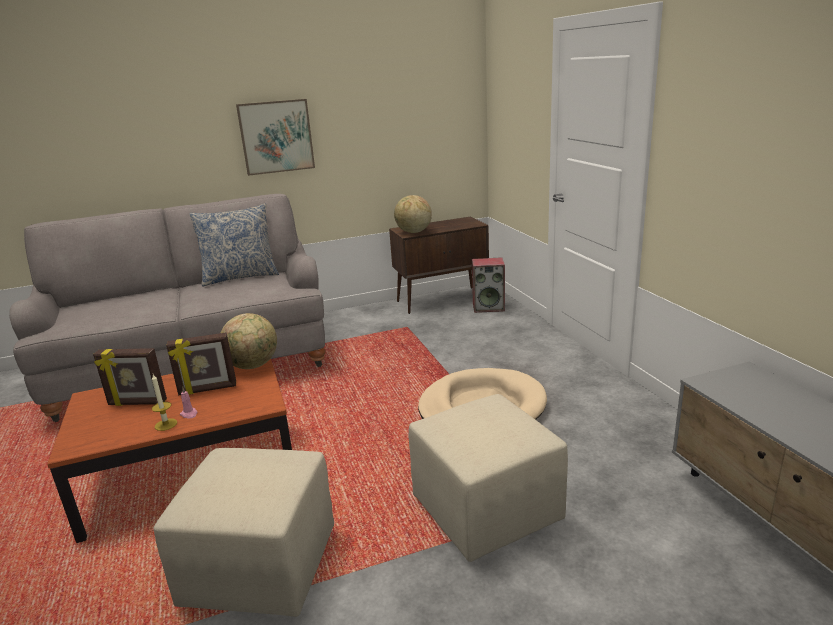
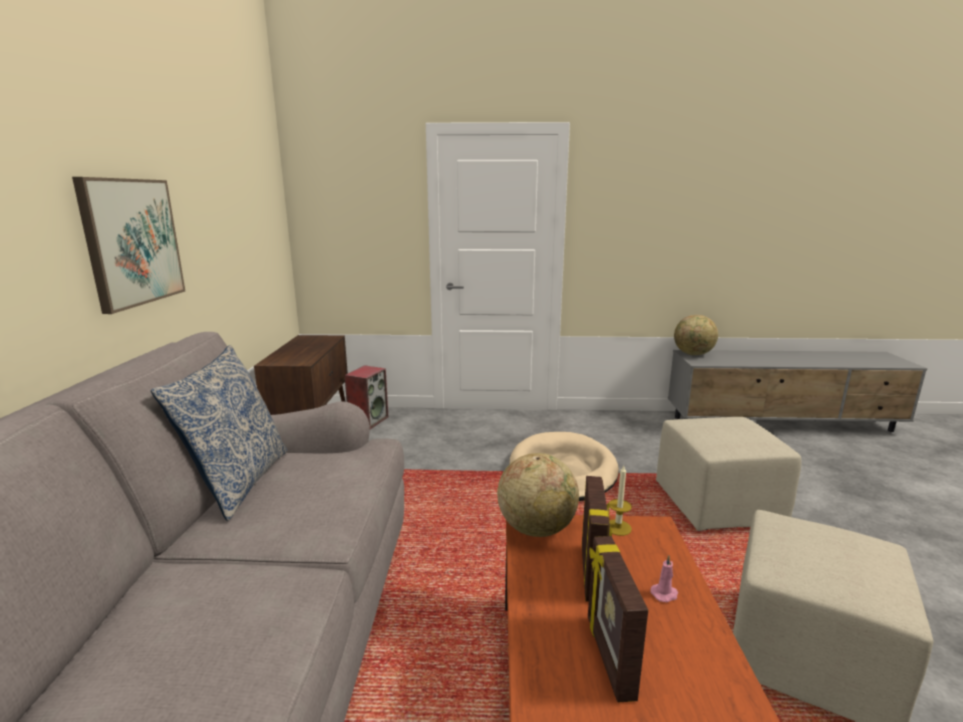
camera: 70 degrees left, 5 degrees down
picture frame [93,348,167,406] -> picture frame turned 150 degrees clockwise [588,536,648,703]
candle [152,374,177,431] -> candle moved to [609,466,632,536]
globe [394,195,432,233] -> globe moved to [674,315,718,355]

